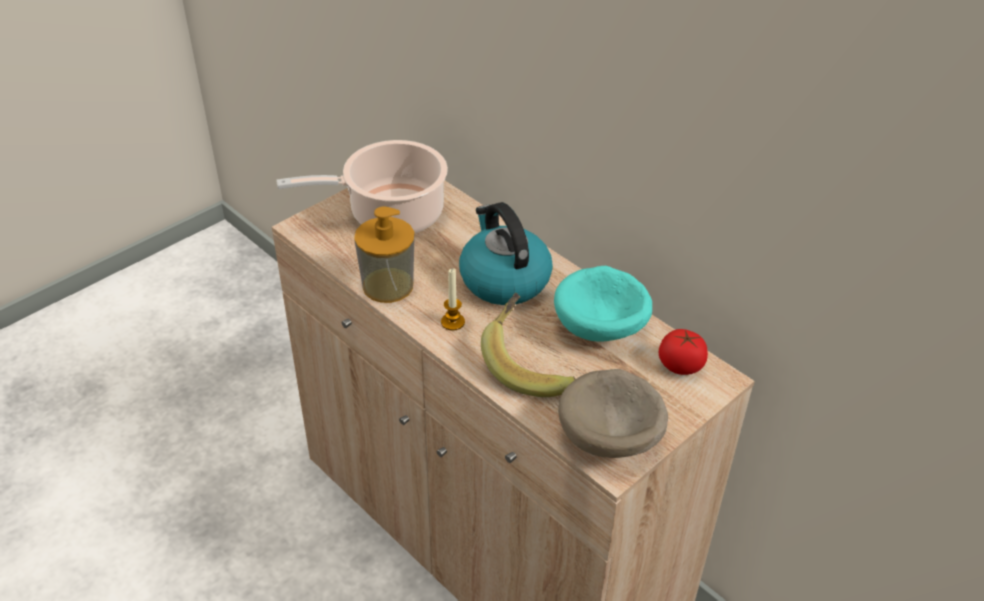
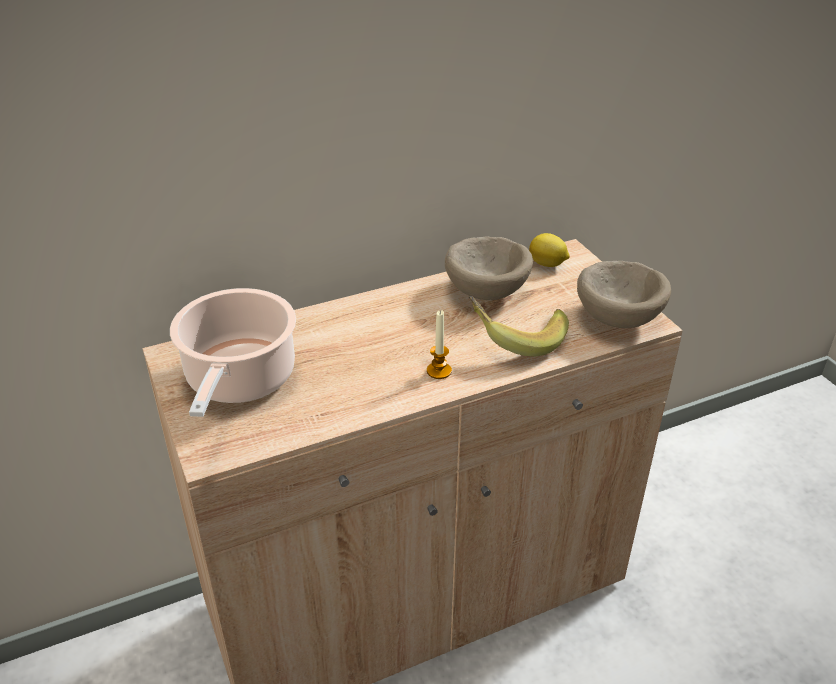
camera: 70 degrees left, 5 degrees down
soap dispenser [354,207,415,303] -> none
kettle [459,202,553,305] -> none
turquoise bowl [554,266,652,342] -> beige bowl [445,236,533,300]
tomato [659,329,708,375] -> lemon [529,233,570,267]

